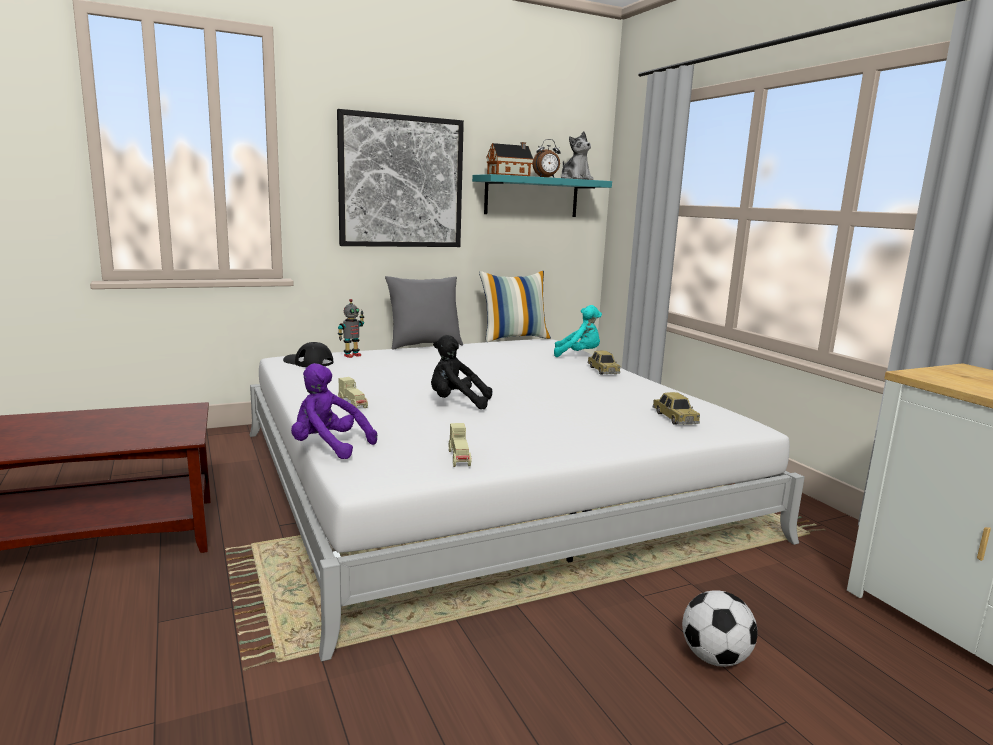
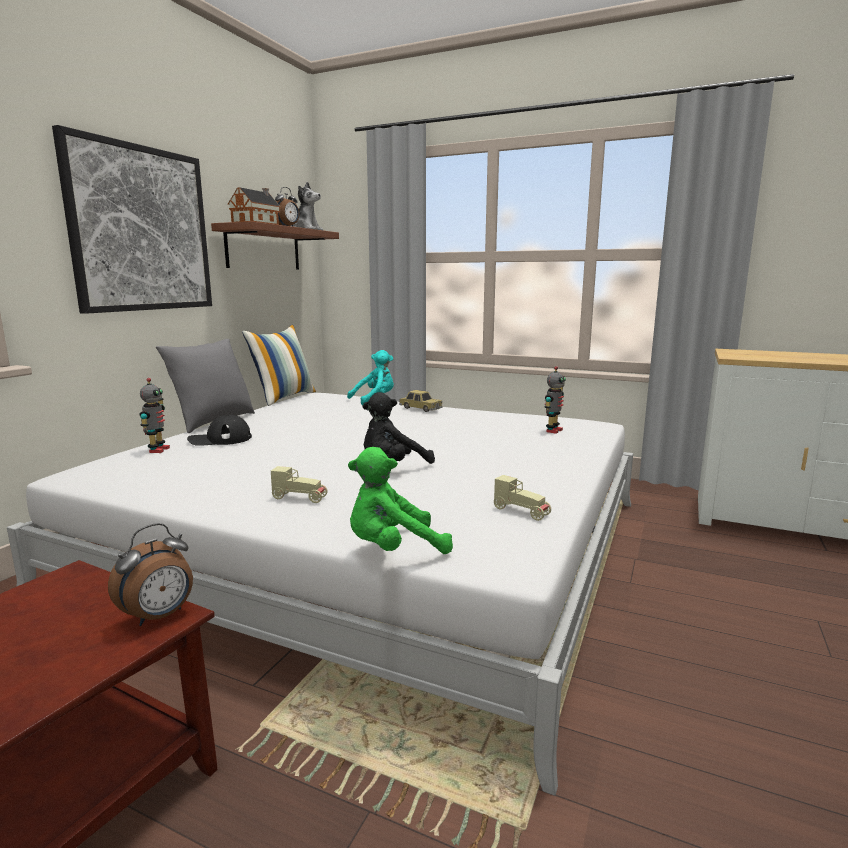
camera: 40 degrees left, 0 degrees up
black cap [283,342,333,367] -> black cap moved to [187,415,252,446]
purple plush toy [291,363,377,459] -> green plush toy [348,447,453,554]
turquoise shelf [472,174,612,217] -> brown shelf [211,221,339,270]
toy car [653,392,700,425] -> toy robot [545,366,566,434]
football [682,590,757,667] -> none
none -> alarm clock [108,523,193,626]

